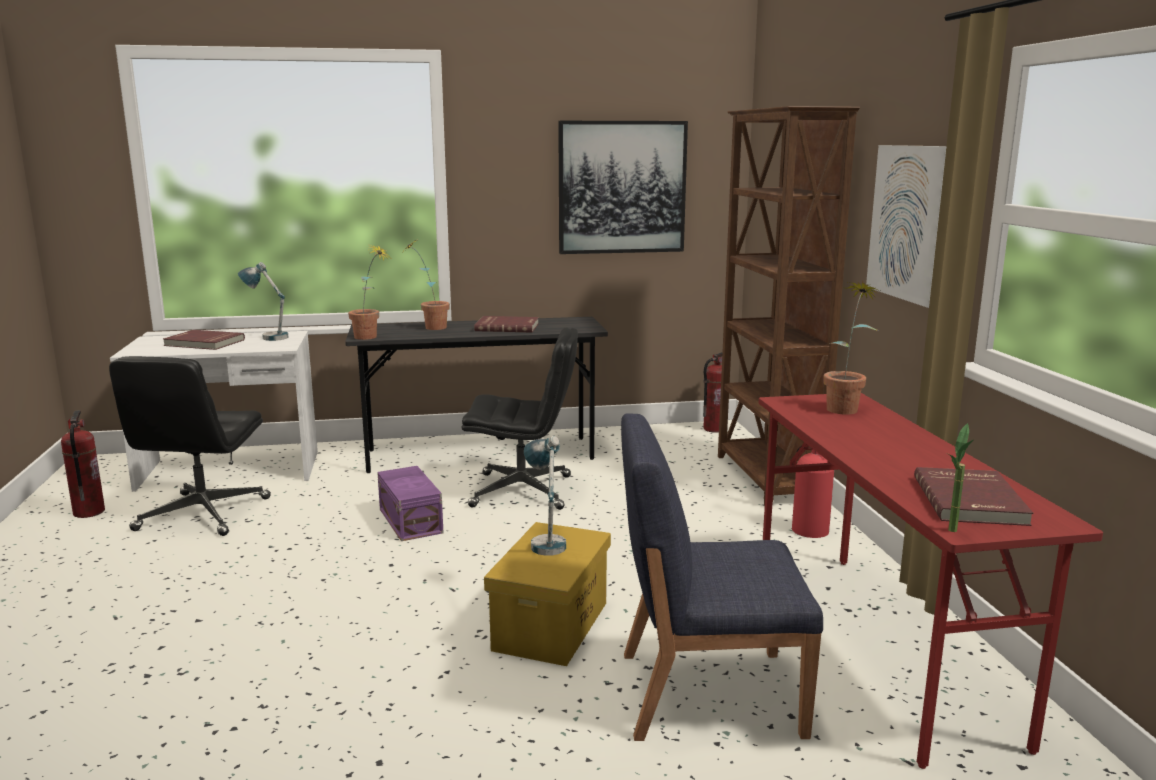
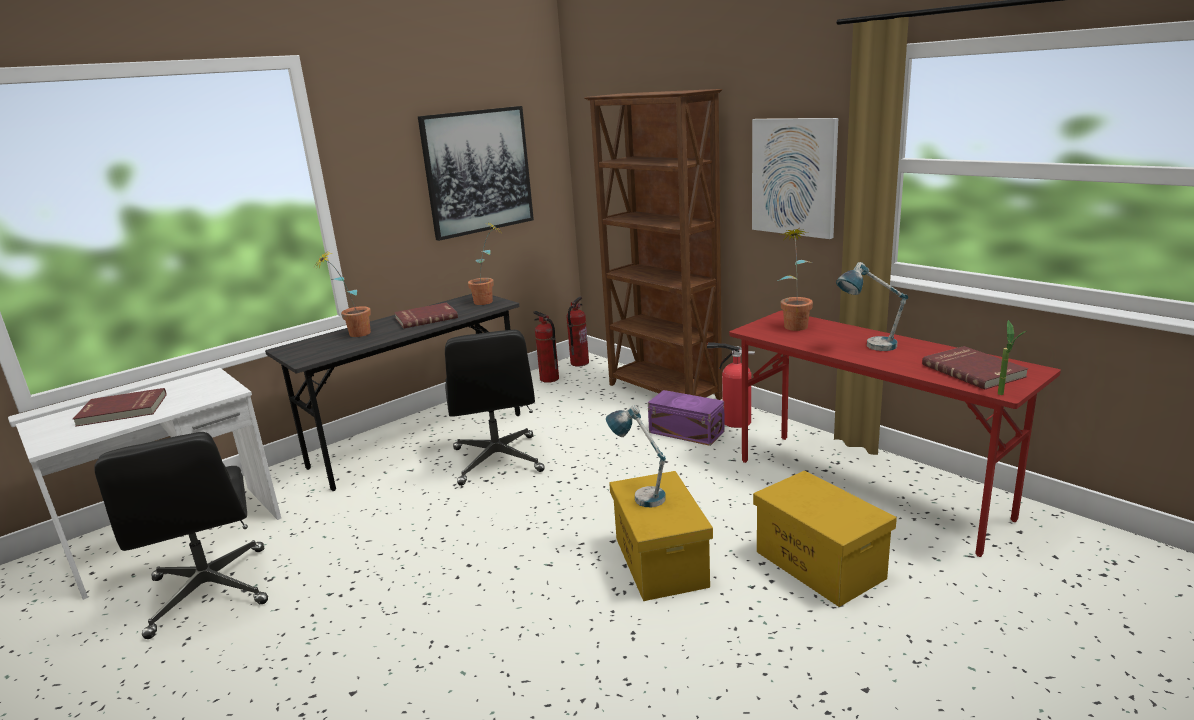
camera: 30 degrees left, 5 degrees up
fire extinguisher [61,410,105,518] -> fire extinguisher moved to [534,311,559,383]
table lamp [238,262,288,341] -> table lamp moved to [836,262,908,351]
potted plant [348,244,389,340] -> potted plant moved to [468,223,501,305]
purple storage box [377,466,443,541] -> purple storage box moved to [648,390,725,446]
black office chair [462,328,578,510] -> black office chair turned 105 degrees clockwise [445,330,545,486]
blue chair [621,413,823,741] -> yellow storage box [753,470,897,607]

